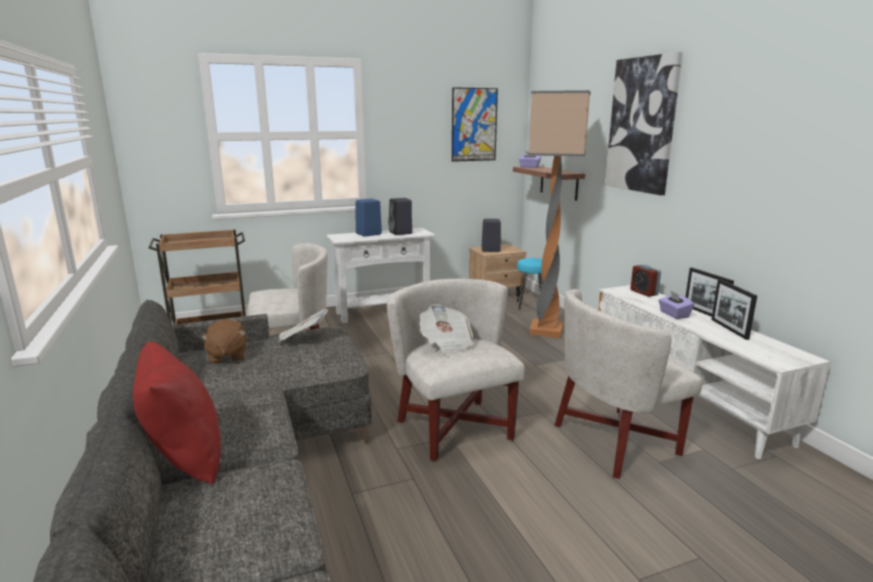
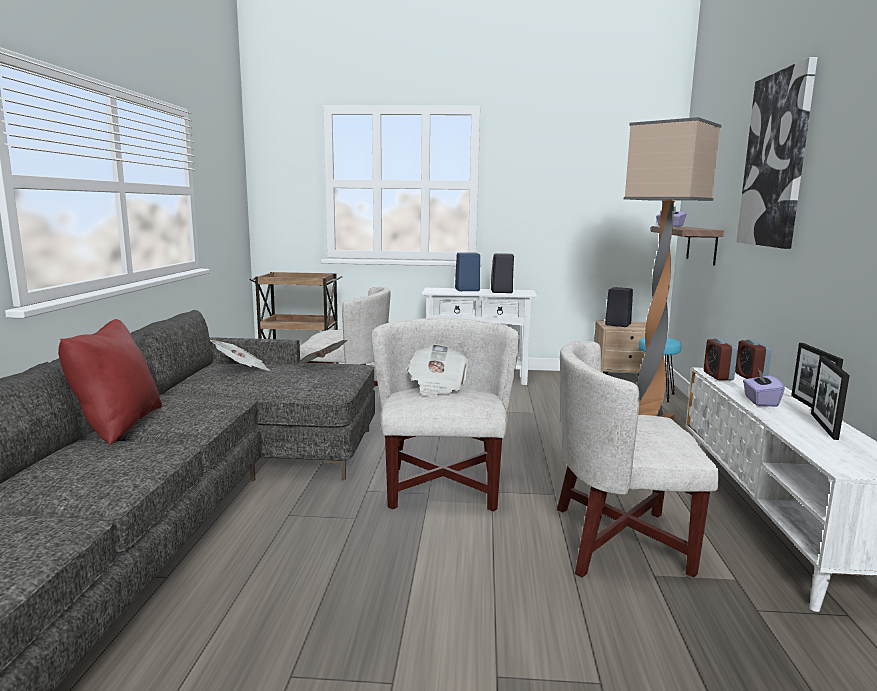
camera: 25 degrees right, 5 degrees down
brown plush toy [201,319,246,364] -> newspaper [210,340,270,371]
picture [452,87,498,162] -> none
none -> alarm clock [704,338,738,380]

